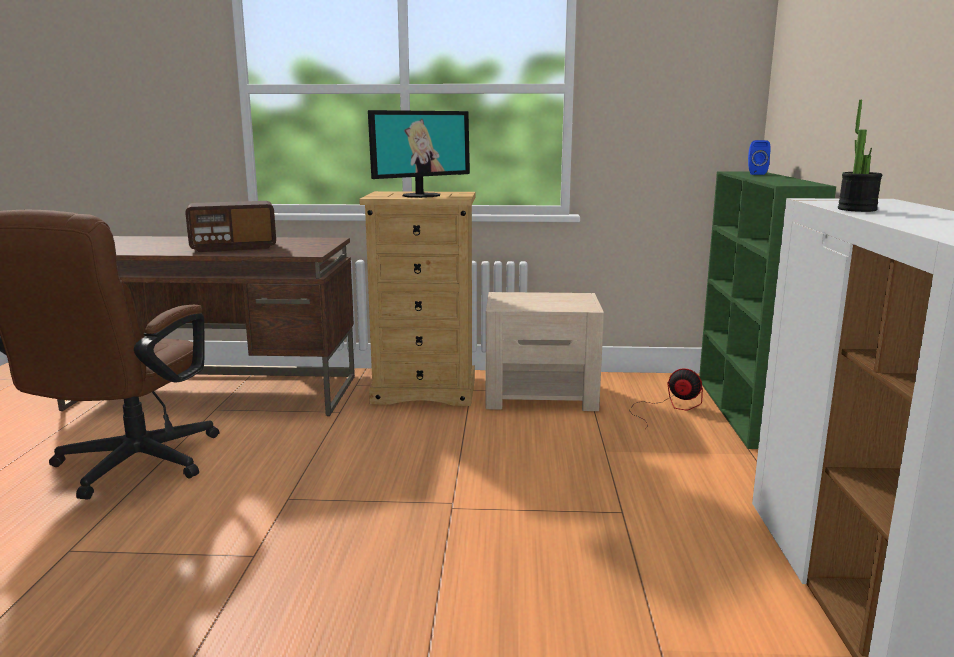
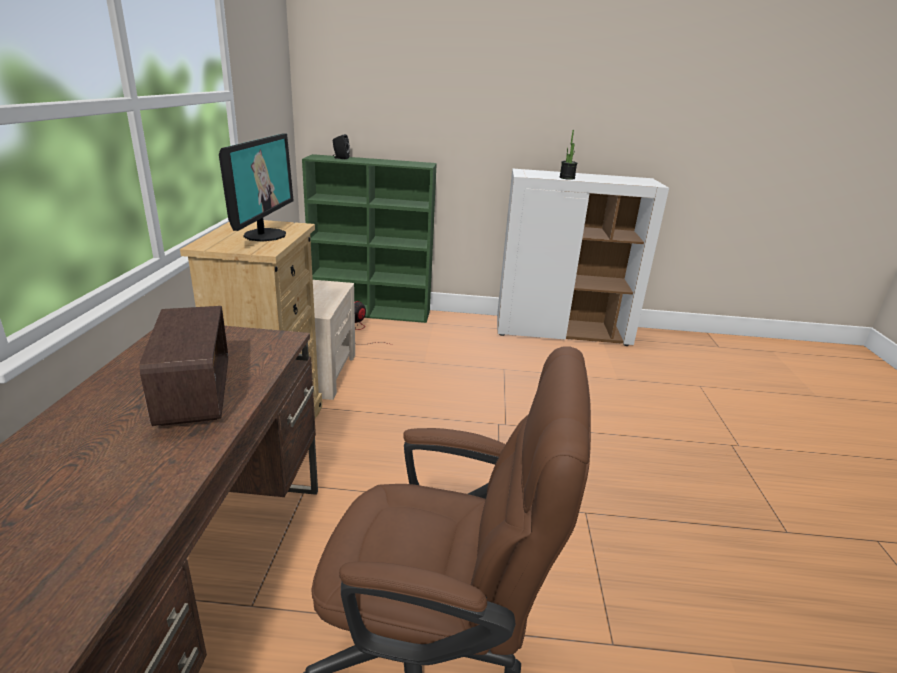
camera: 90 degrees left, 10 degrees up
monitor [368,110,470,198] -> monitor turned 45 degrees clockwise [219,133,294,242]
blue speaker [748,140,770,175] -> black speaker [333,134,350,159]

